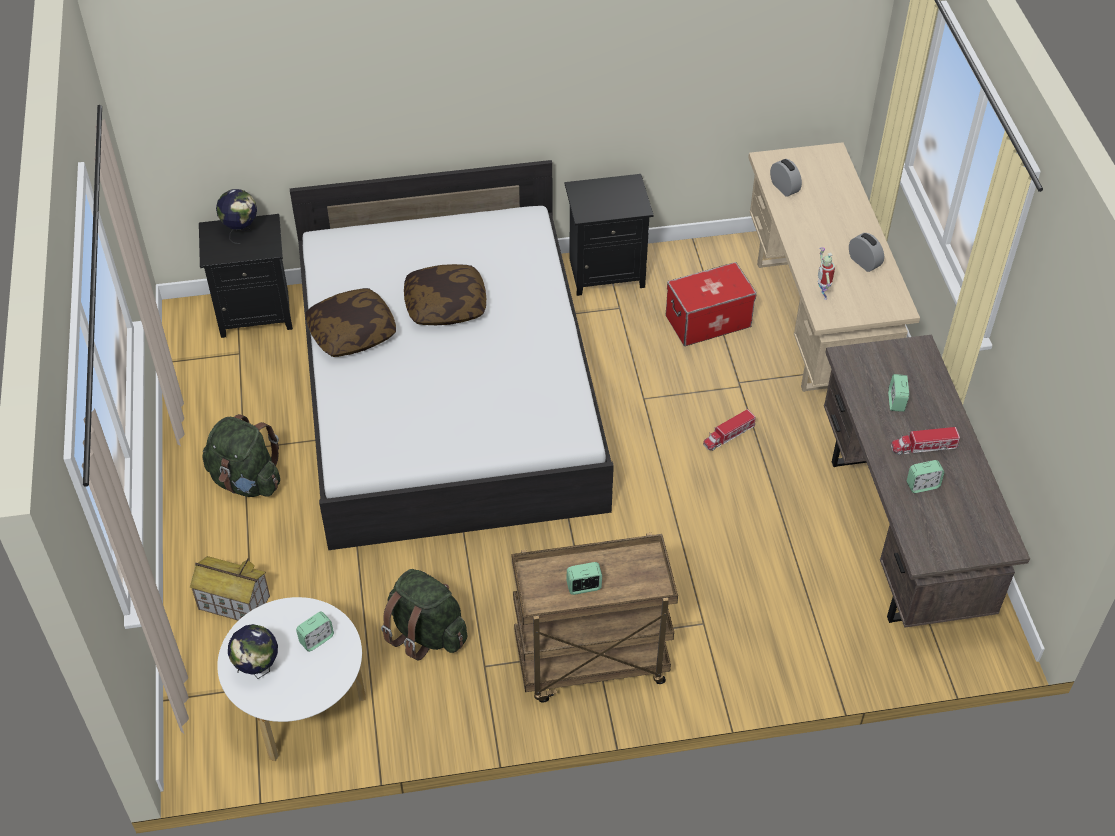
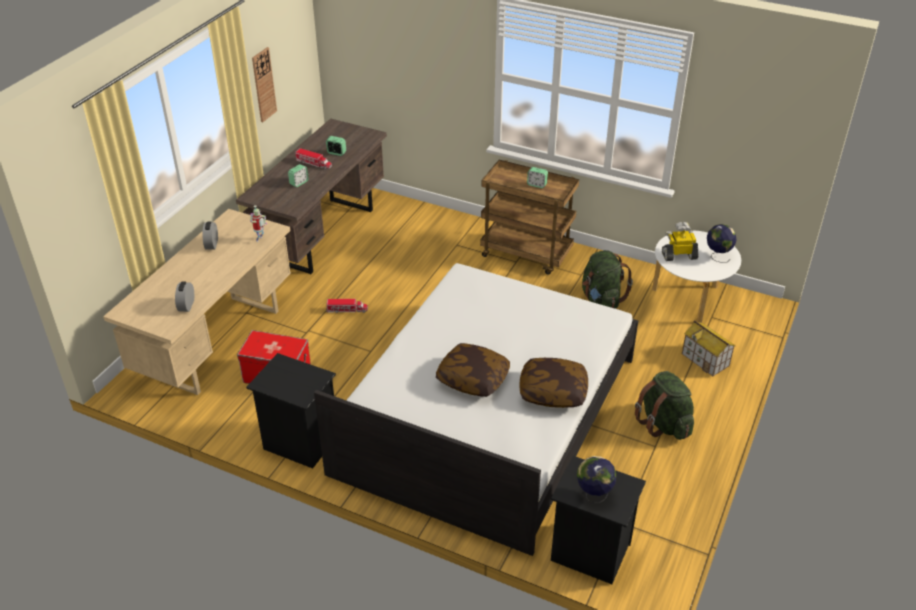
camera: 145 degrees left, 10 degrees down
alarm clock [296,612,334,652] -> toy robot [662,222,698,261]
none -> wall clock [252,47,277,122]

